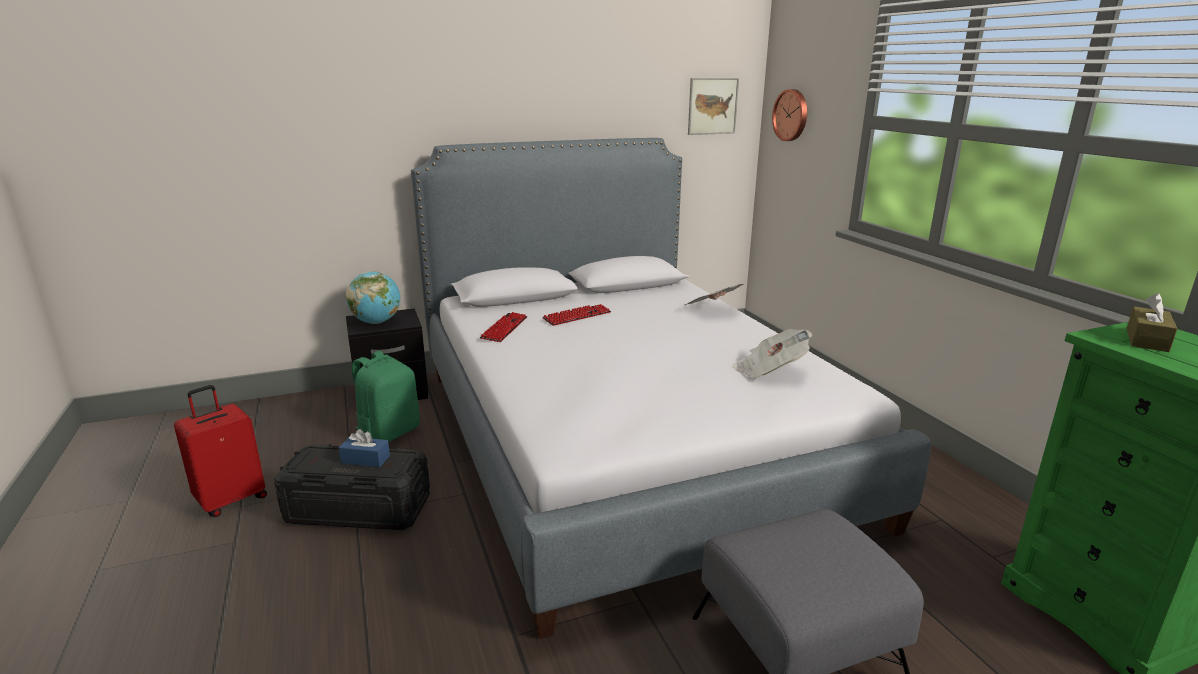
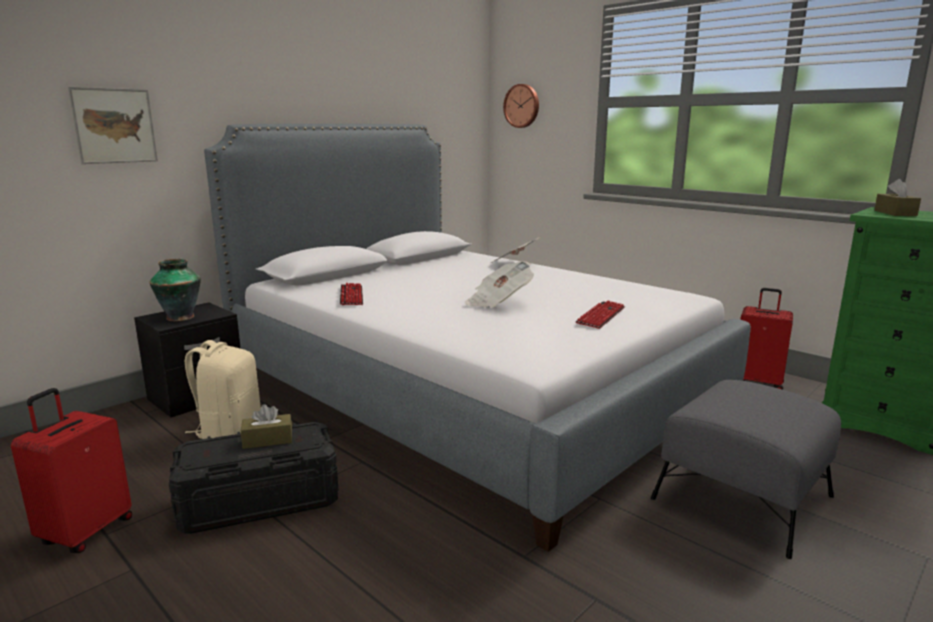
camera: 25 degrees left, 5 degrees down
blue tissue box [339,429,390,467] -> brown tissue box [241,404,292,449]
globe [346,272,400,324] -> vase [149,259,201,321]
green backpack [352,351,420,442] -> beige backpack [185,340,261,439]
keyboard [542,304,611,326] -> keyboard moved to [576,300,625,329]
picture [688,78,739,135] -> picture moved to [68,87,158,164]
newspaper [732,329,813,379] -> newspaper moved to [465,261,534,308]
none -> red suitcase [740,288,793,390]

